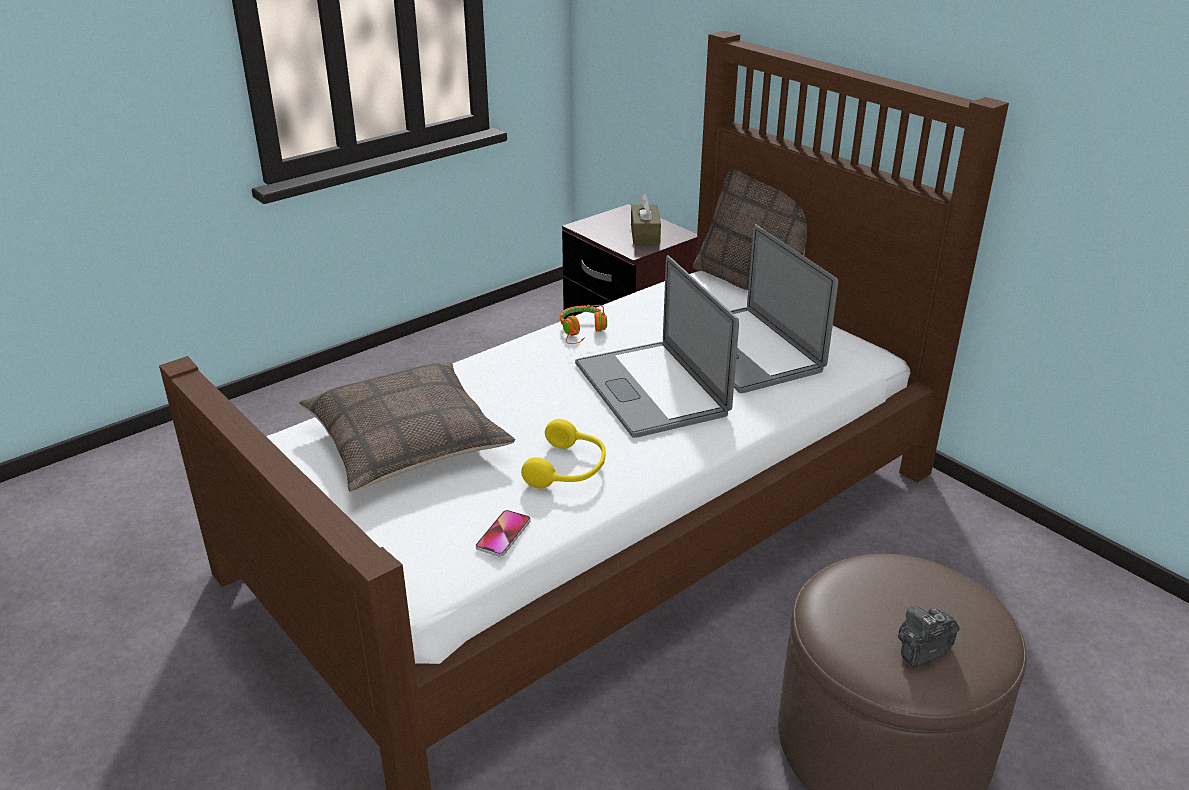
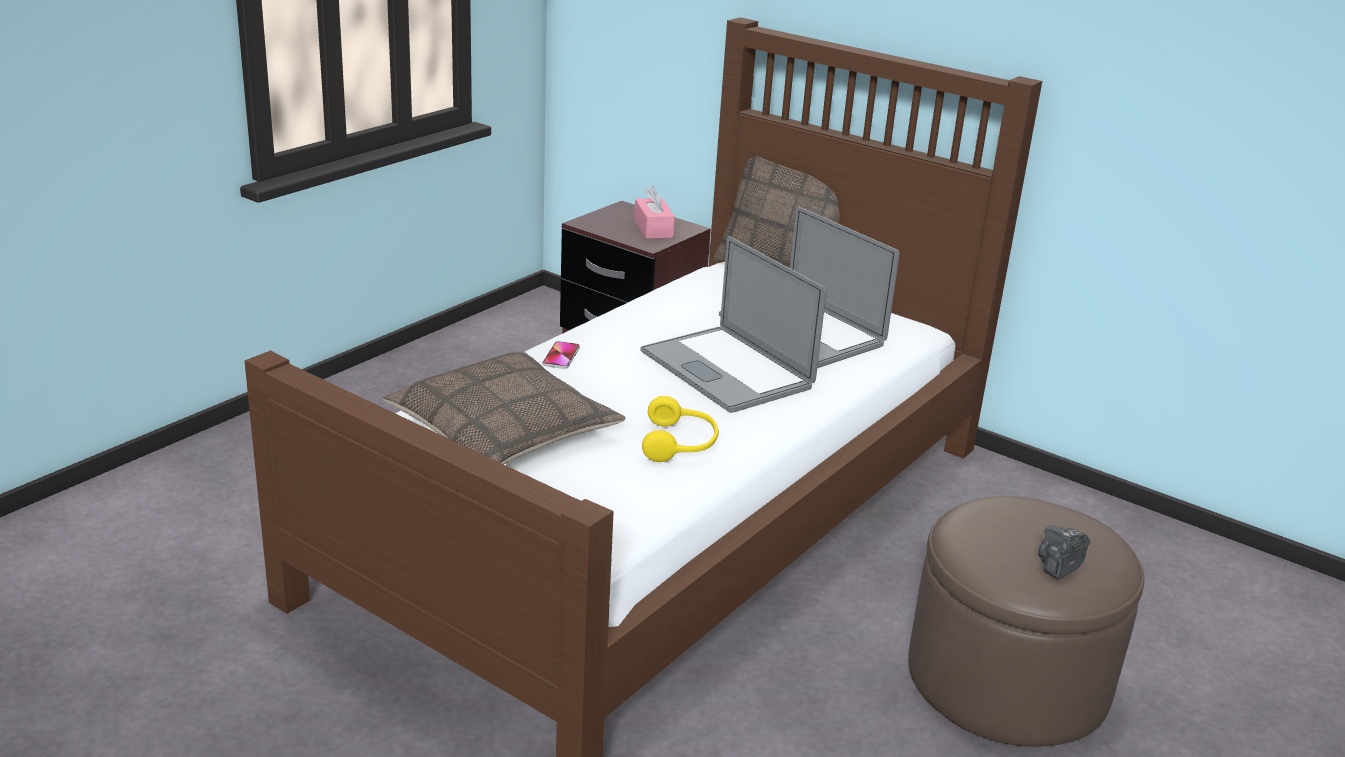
camera: 15 degrees left, 5 degrees down
phone [476,510,531,557] -> phone moved to [542,341,580,369]
orange headphones [560,305,607,344] -> none
brown tissue box [631,193,661,245] -> pink tissue box [634,185,675,239]

